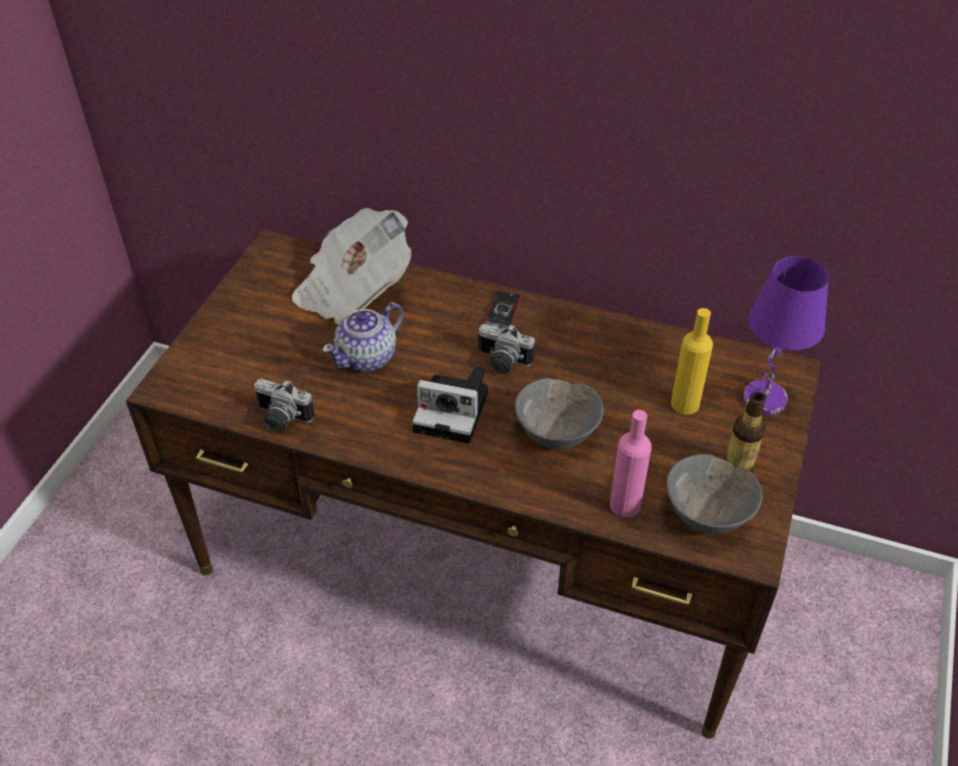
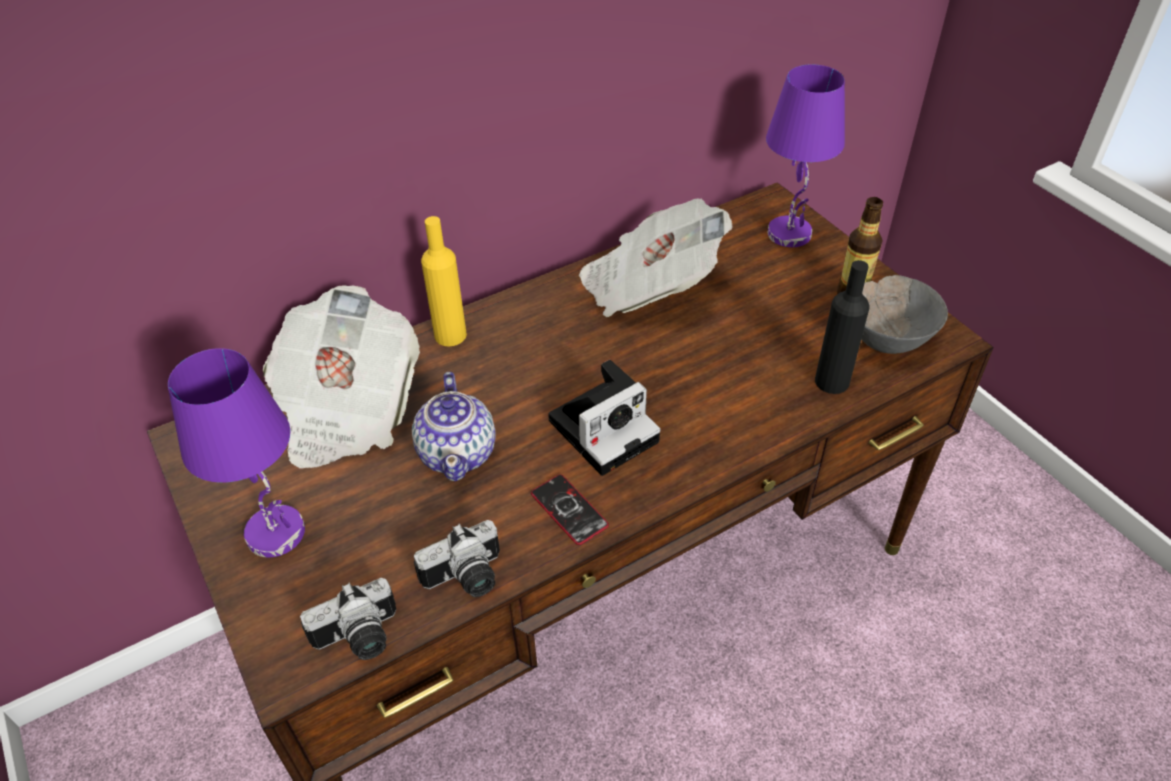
camera: 50 degrees left, 0 degrees up
camera [478,324,535,375] -> camera moved to [300,578,396,660]
phone [484,291,521,329] -> phone moved to [531,474,609,545]
grey bowl [515,378,603,449] -> none
pink bottle [610,410,652,518] -> black bottle [815,260,869,394]
yellow bottle [671,308,713,415] -> yellow bottle moved to [421,216,467,346]
none -> purple table lamp [168,348,305,557]
none -> newspaper [579,199,732,317]

